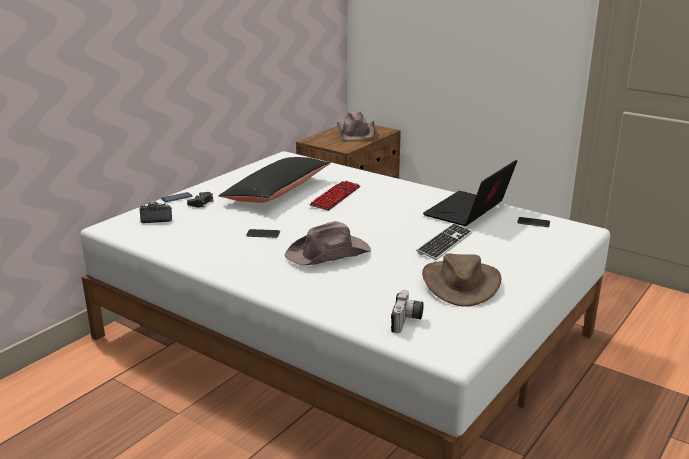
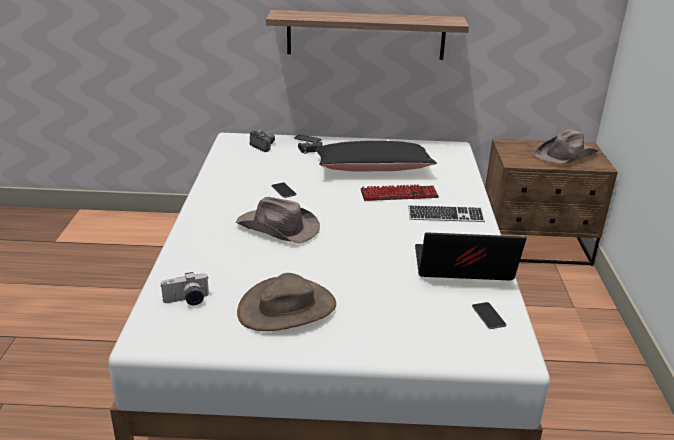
camera: 55 degrees right, 5 degrees up
keyboard [416,223,472,260] -> keyboard moved to [408,205,485,222]
none -> shelf [266,10,469,60]

